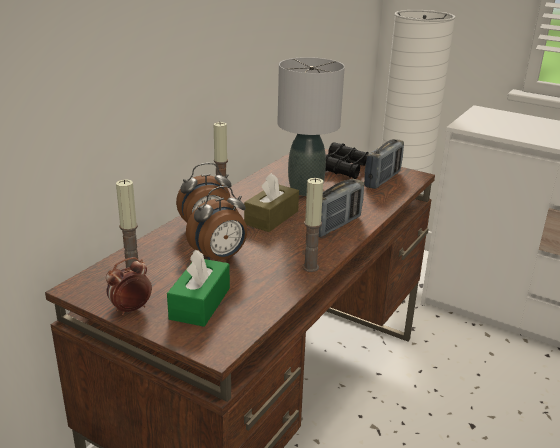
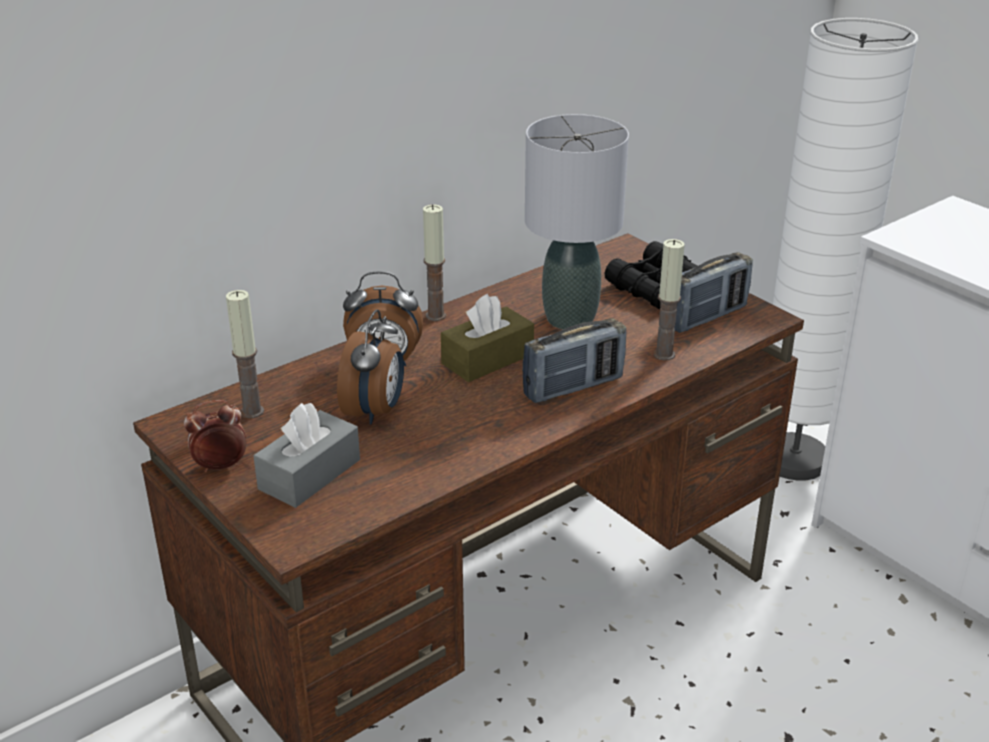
camera: 20 degrees right, 5 degrees up
green tissue box [167,250,230,327] -> grey tissue box [253,403,360,508]
alarm clock [186,186,247,260] -> alarm clock turned 60 degrees counterclockwise [337,310,404,425]
candle [303,178,323,272] -> candle moved to [654,239,685,361]

